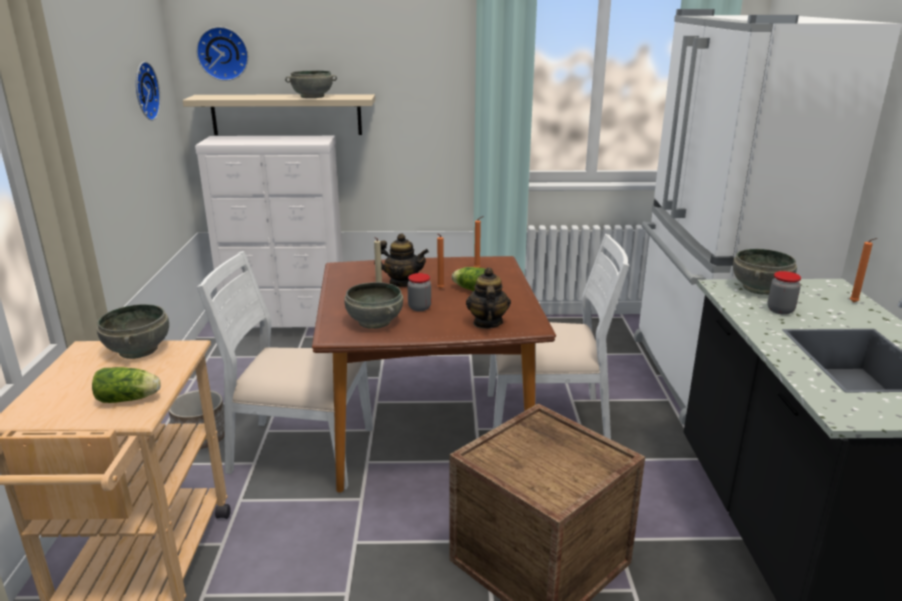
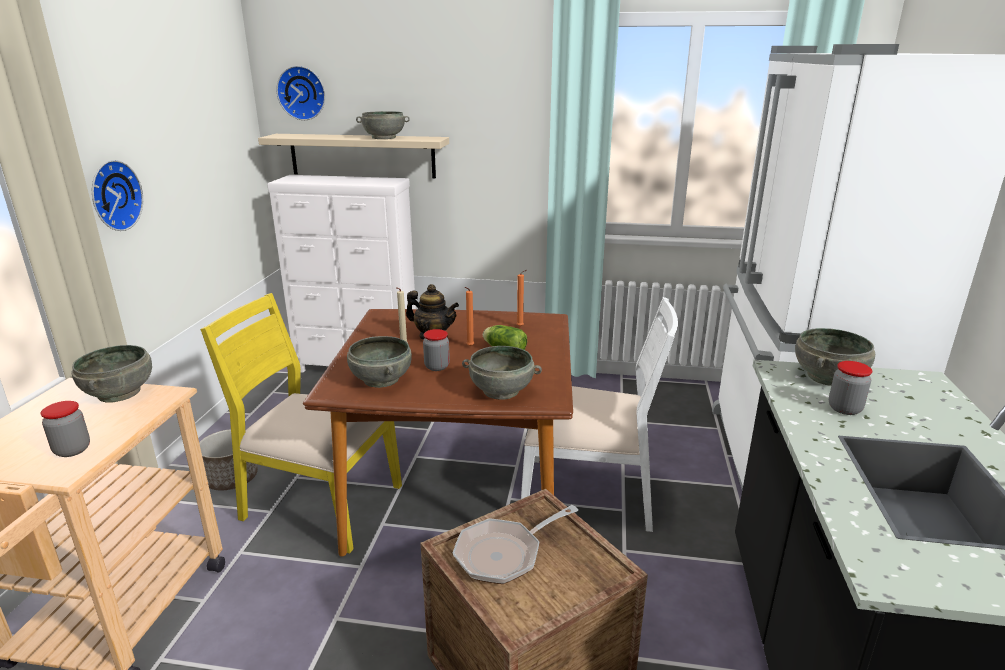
camera: 10 degrees right, 0 degrees up
lettuce [92,367,161,403] -> jar [40,401,90,457]
wall clock [136,62,161,121] -> wall clock moved to [92,160,143,231]
white chair [197,251,373,490] -> yellow chair [200,293,402,554]
teapot [466,267,511,329] -> grey bowl [462,346,542,400]
orange candle [850,238,877,302] -> none
none -> frying pan [453,505,578,584]

